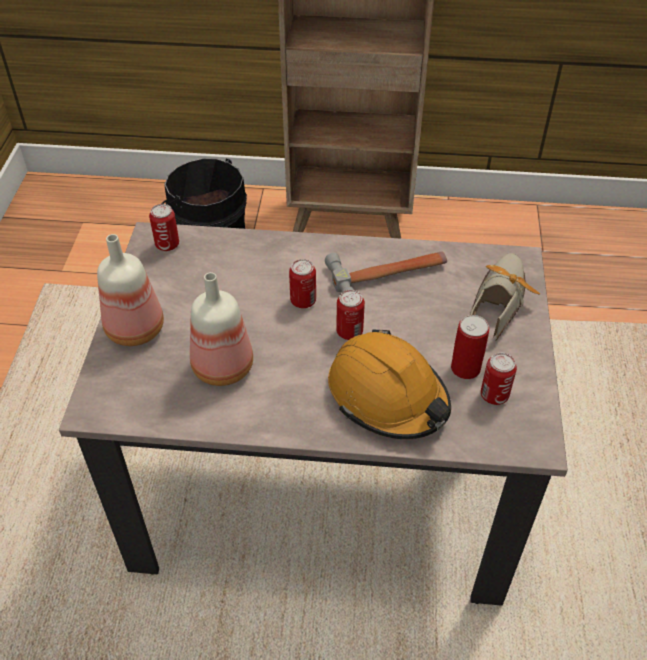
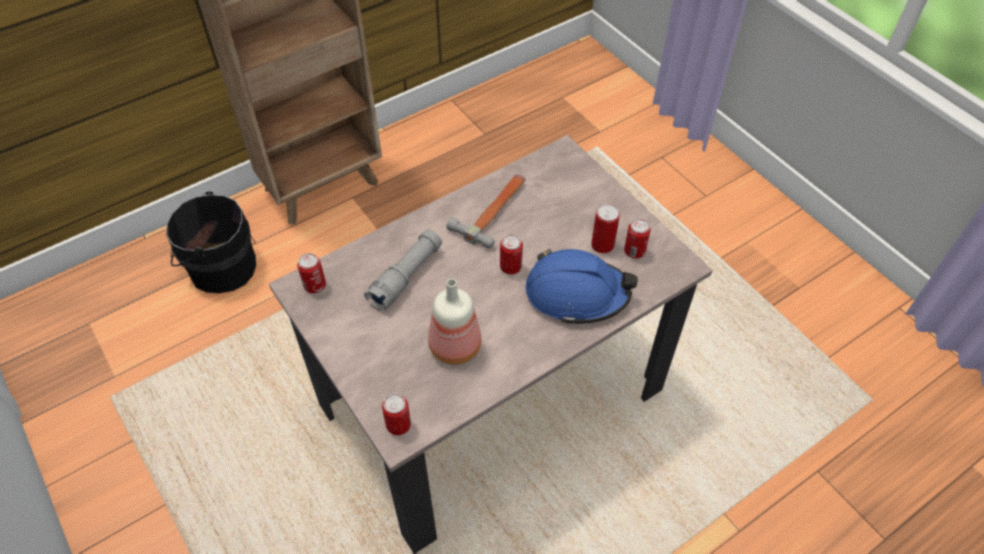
camera: 40 degrees left, 5 degrees up
bottle [97,234,164,346] -> none
can [289,259,316,308] -> can moved to [382,394,411,435]
orange hard hat [328,329,451,439] -> blue hard hat [525,249,638,325]
shoe [470,253,540,341] -> none
none -> grey flashlight [364,229,442,311]

